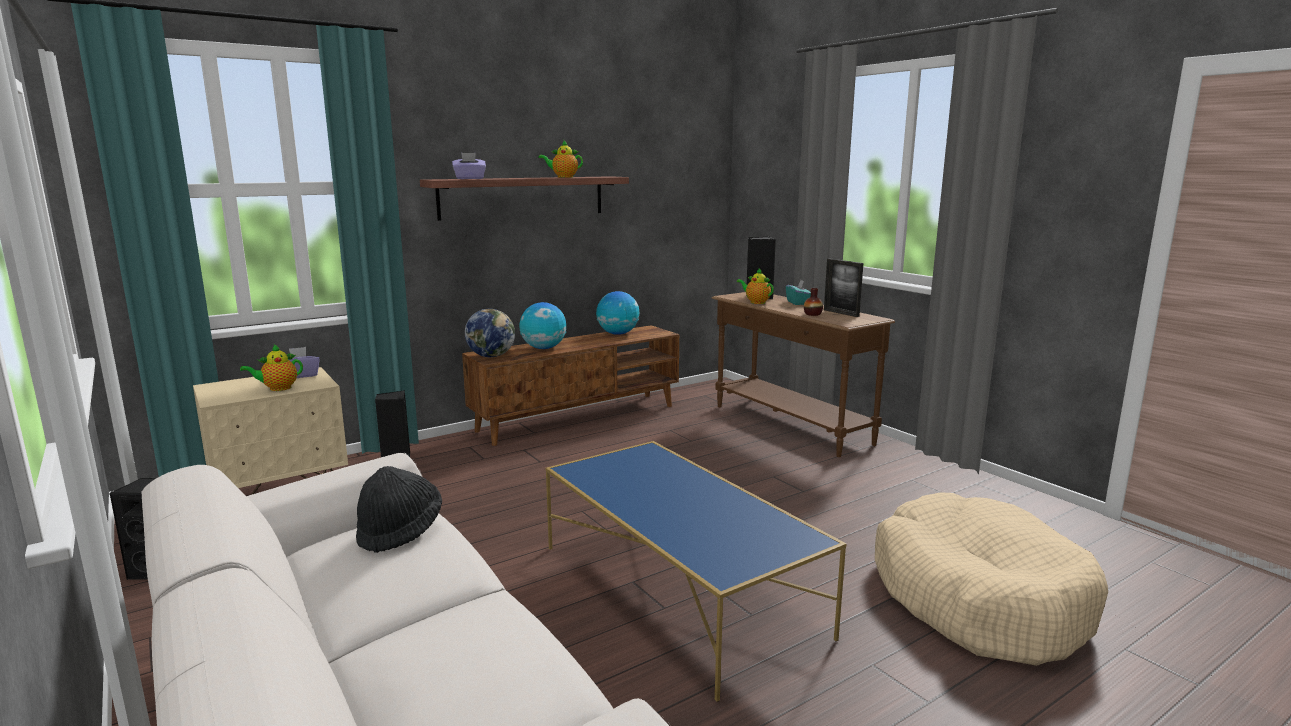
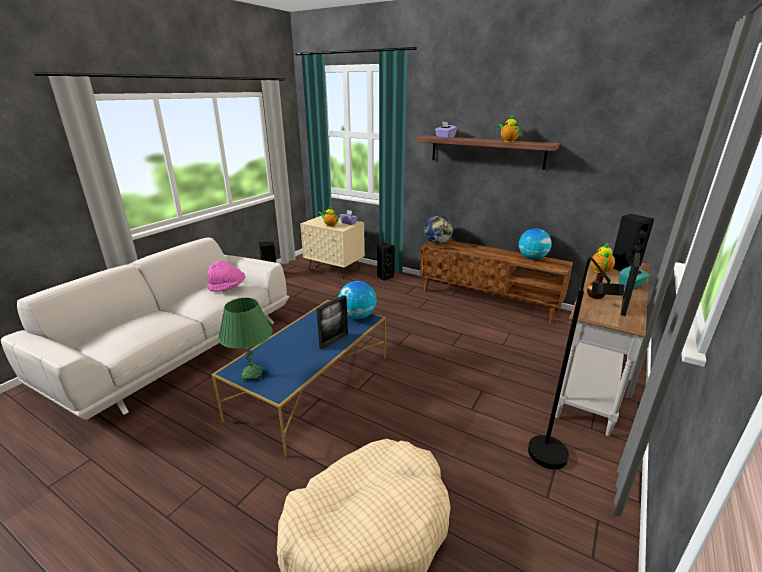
camera: 65 degrees right, 10 degrees up
black hat [356,466,442,553] -> pink hat [207,261,245,292]
globe [519,302,566,349] -> globe moved to [338,281,377,320]
brown console table [712,292,895,457] -> white console table [555,263,649,436]
none -> green table lamp [218,298,273,382]
none -> picture frame [316,295,348,350]
none -> black floor lamp [528,257,625,469]

